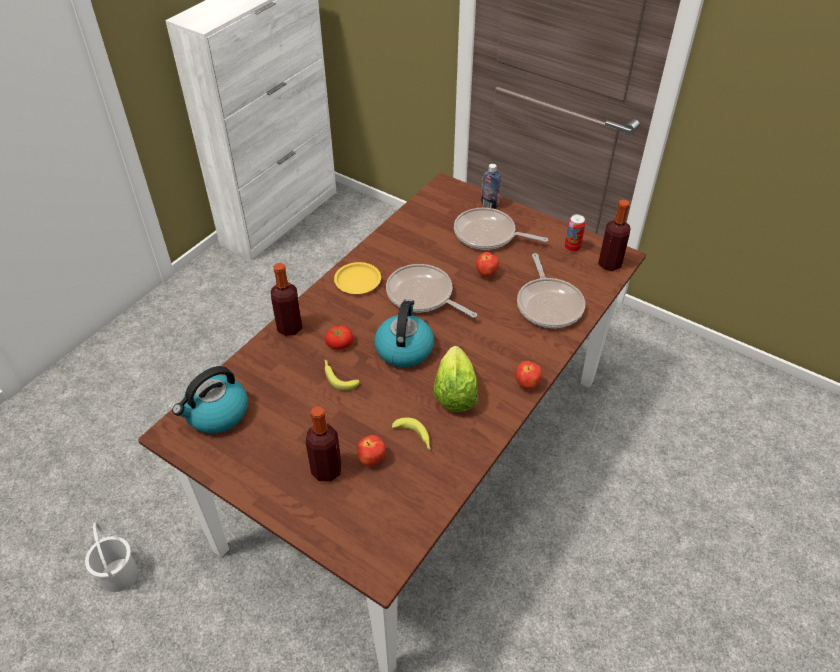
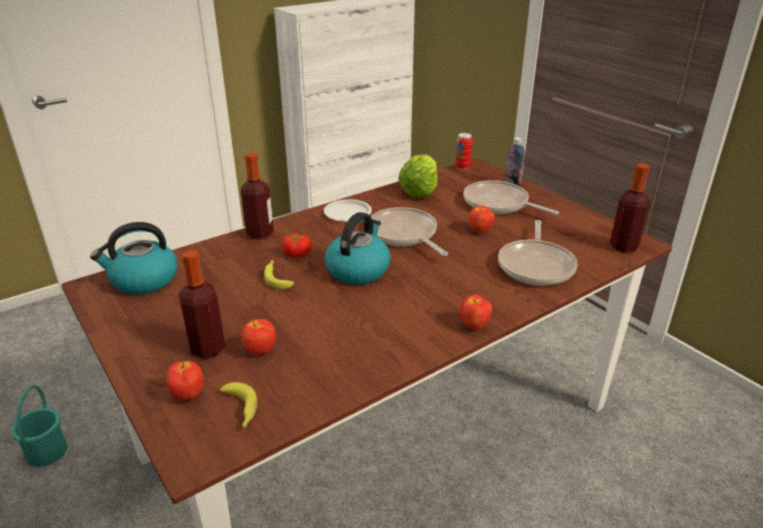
camera: 20 degrees right, 15 degrees down
white bucket [85,522,138,592] -> turquoise bucket [11,385,67,467]
yellow plate [334,262,381,294] -> white plate [324,199,372,222]
banana [392,418,431,450] -> banana moved to [220,382,257,428]
lettuce [433,346,478,412] -> lettuce moved to [398,154,437,198]
can [565,214,585,252] -> can moved to [455,133,473,170]
none -> apple [166,361,203,401]

